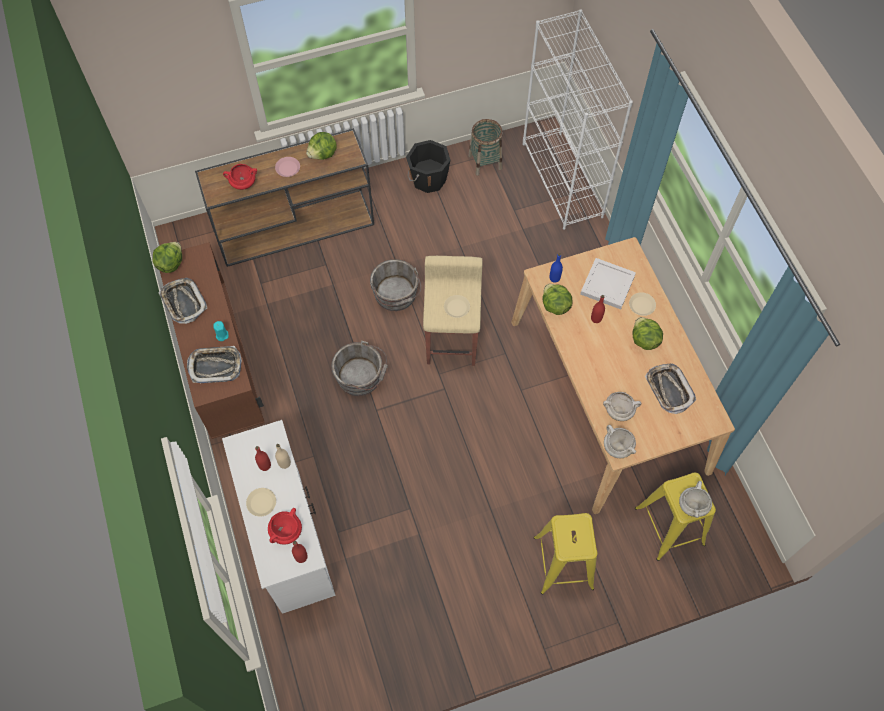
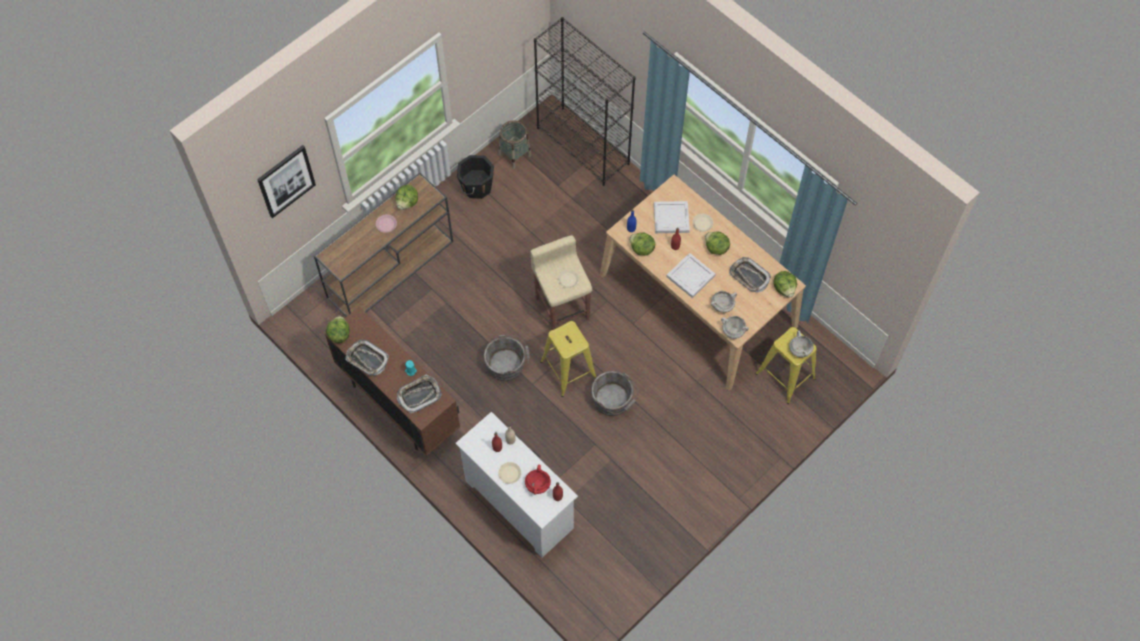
camera: 25 degrees left, 0 degrees up
red cooking pot [223,164,257,190] -> none
grey bucket [370,260,421,311] -> grey bucket moved to [591,371,638,416]
white bookcase [523,9,633,230] -> black bookcase [534,17,636,186]
yellow stool [534,513,598,594] -> yellow stool moved to [540,321,596,397]
none -> picture [257,145,316,218]
none -> white tray [666,253,716,298]
none -> lettuce [774,271,797,298]

